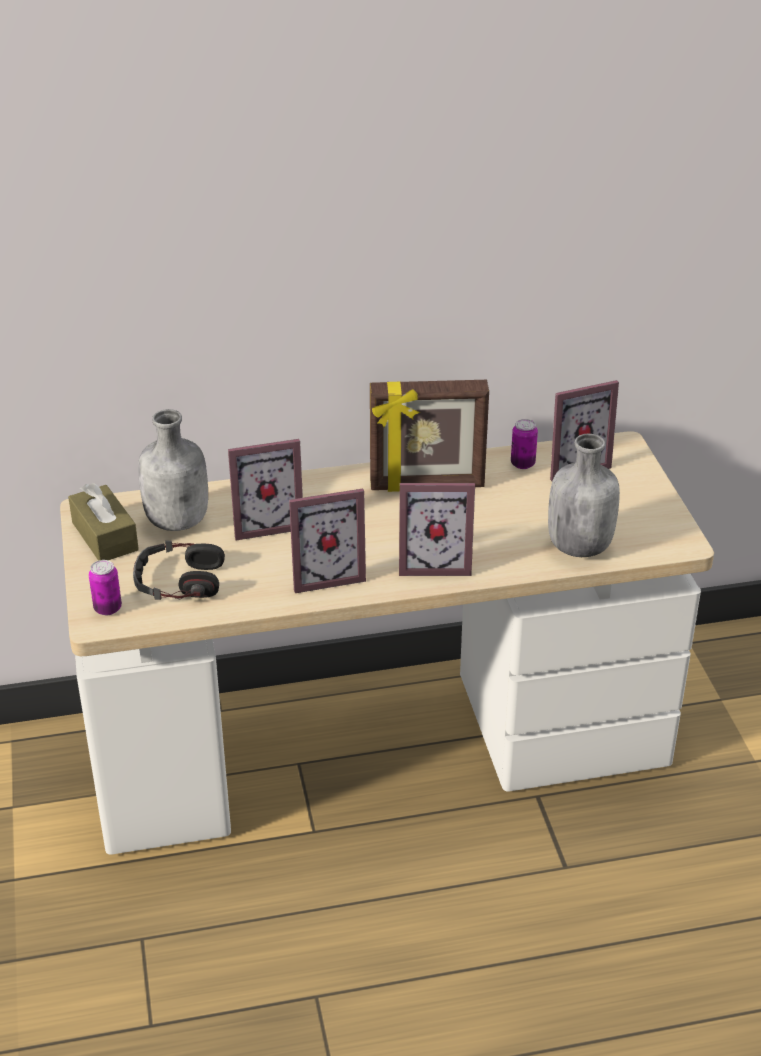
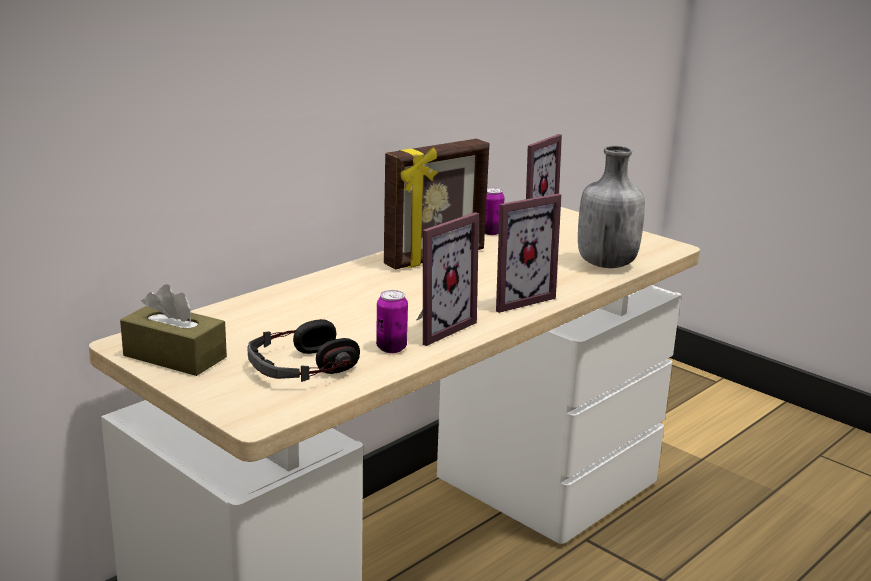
camera: 35 degrees left, 15 degrees down
can [89,560,122,615] -> can moved to [376,290,408,353]
grey bottle [138,409,208,531] -> none
picture frame [228,439,303,541] -> none

